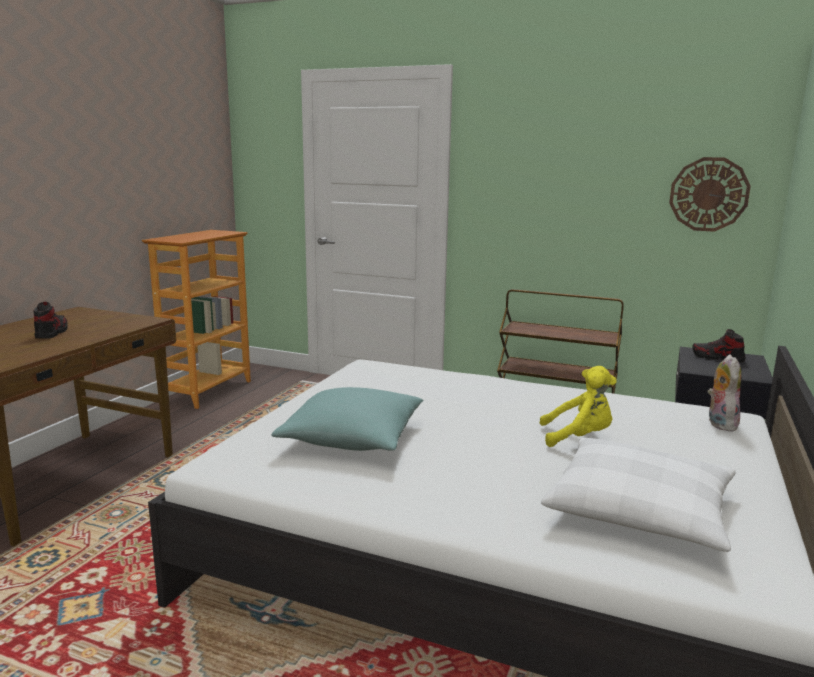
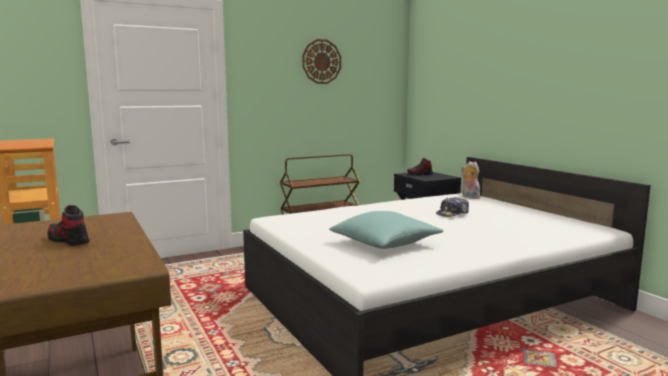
camera: 50 degrees left, 5 degrees down
yellow plush toy [540,366,617,447] -> cap [436,197,469,217]
white pillow [541,438,736,552] -> none
wall clock [669,157,751,232] -> wall clock moved to [302,39,341,84]

